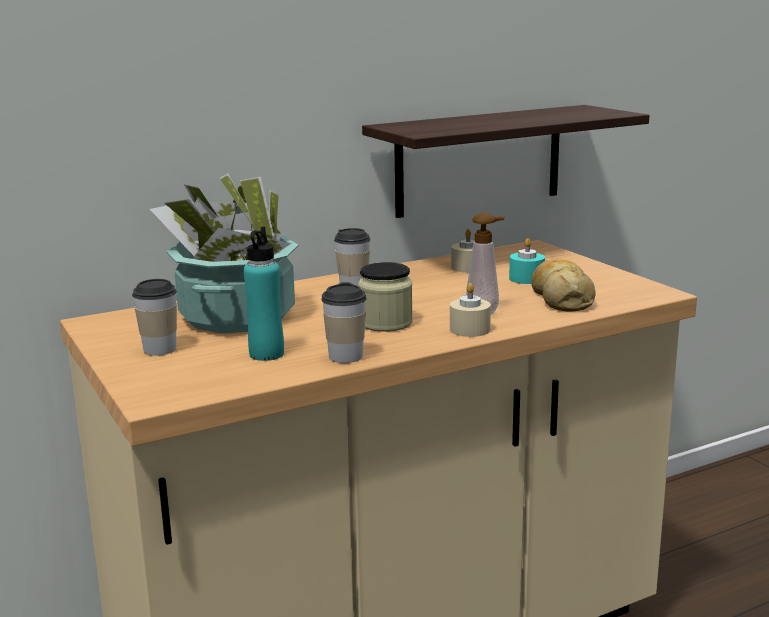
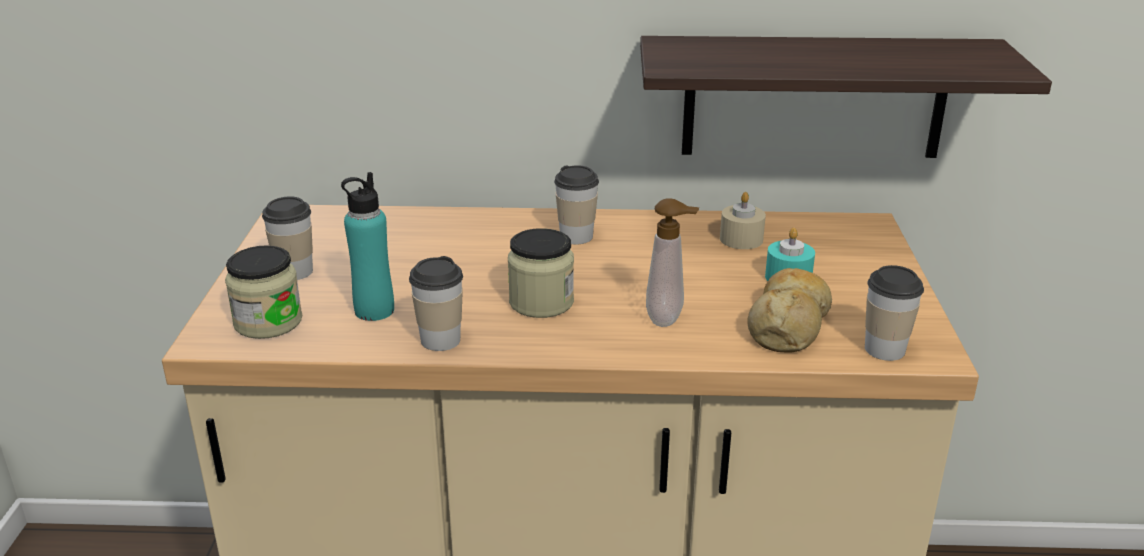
camera: 30 degrees right, 10 degrees up
potted plant [150,174,298,333] -> none
beige candle [450,283,491,337] -> none
none -> jar [225,245,302,339]
none -> cup [865,265,924,361]

